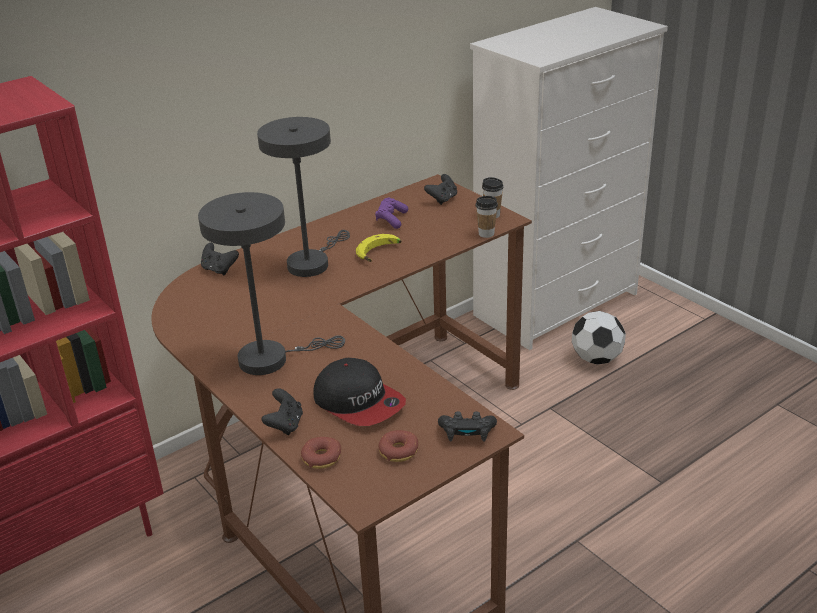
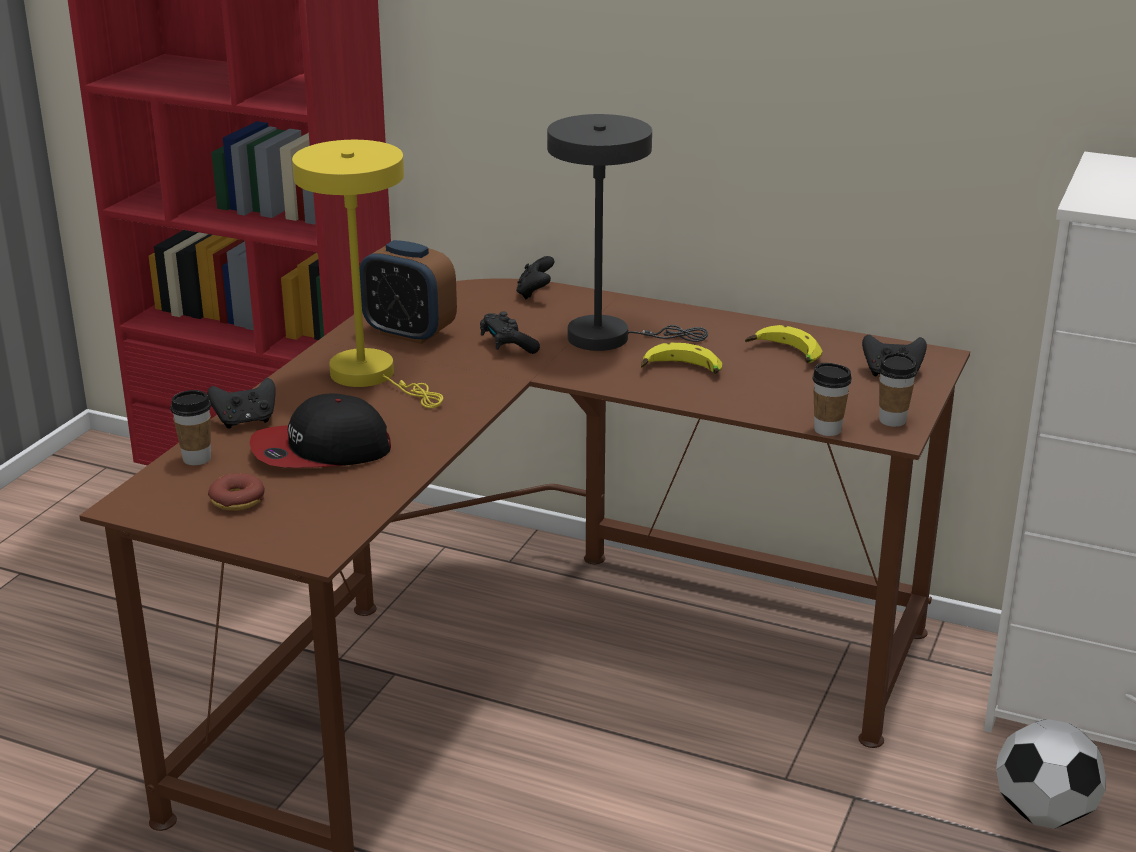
camera: 60 degrees right, 5 degrees down
grey table lamp [198,192,345,375] -> yellow table lamp [292,140,443,408]
donut [301,437,341,469] -> cup [171,390,211,465]
cap [313,358,406,426] -> cap turned 60 degrees clockwise [250,394,391,468]
purple game controller [375,198,408,229] -> banana [745,325,822,363]
black game controller [438,411,497,442] -> black game controller moved to [480,311,540,354]
none -> alarm clock [359,240,457,344]

